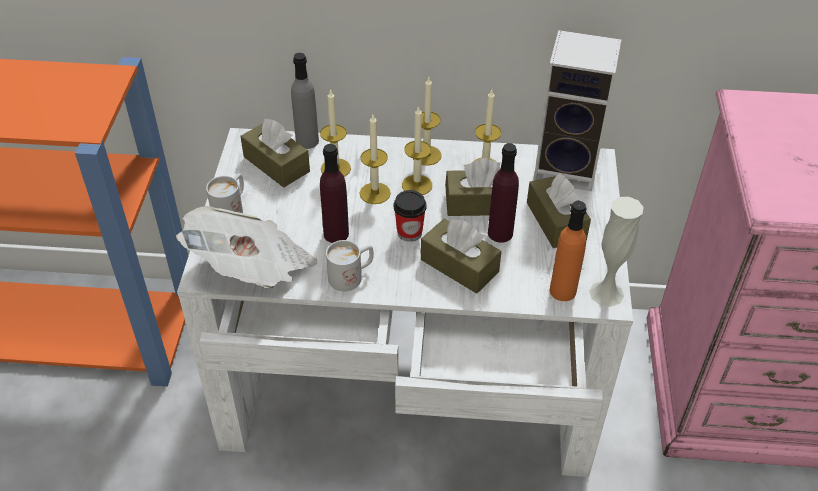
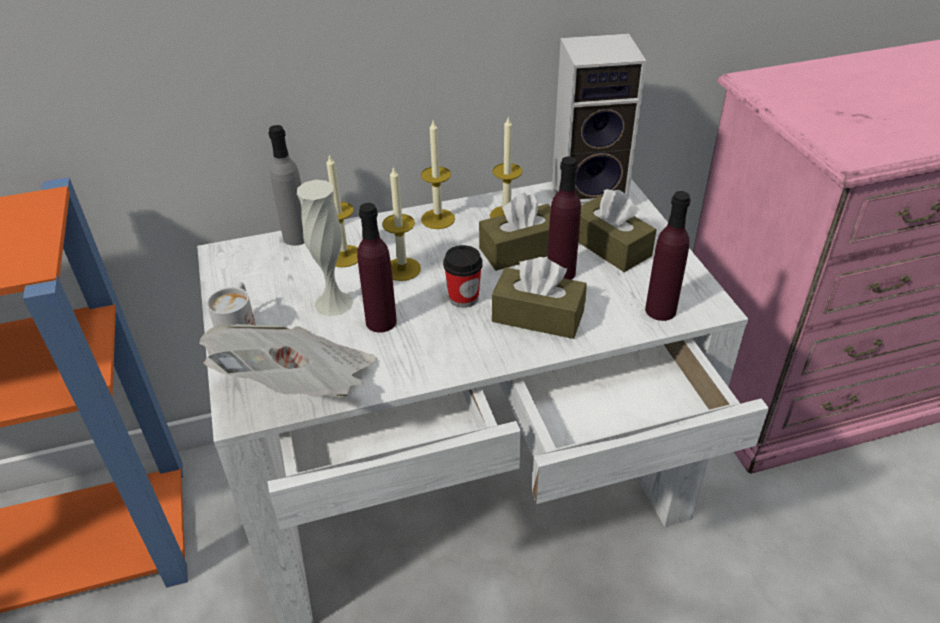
camera: 20 degrees left, 5 degrees down
brown tissue box [240,119,310,187] -> none
white mug [326,240,374,291] -> none
candle [402,106,432,195] -> none
orange bottle [550,201,587,301] -> purple bottle [645,191,690,321]
white vase [589,197,644,307] -> white vase moved to [297,180,354,316]

